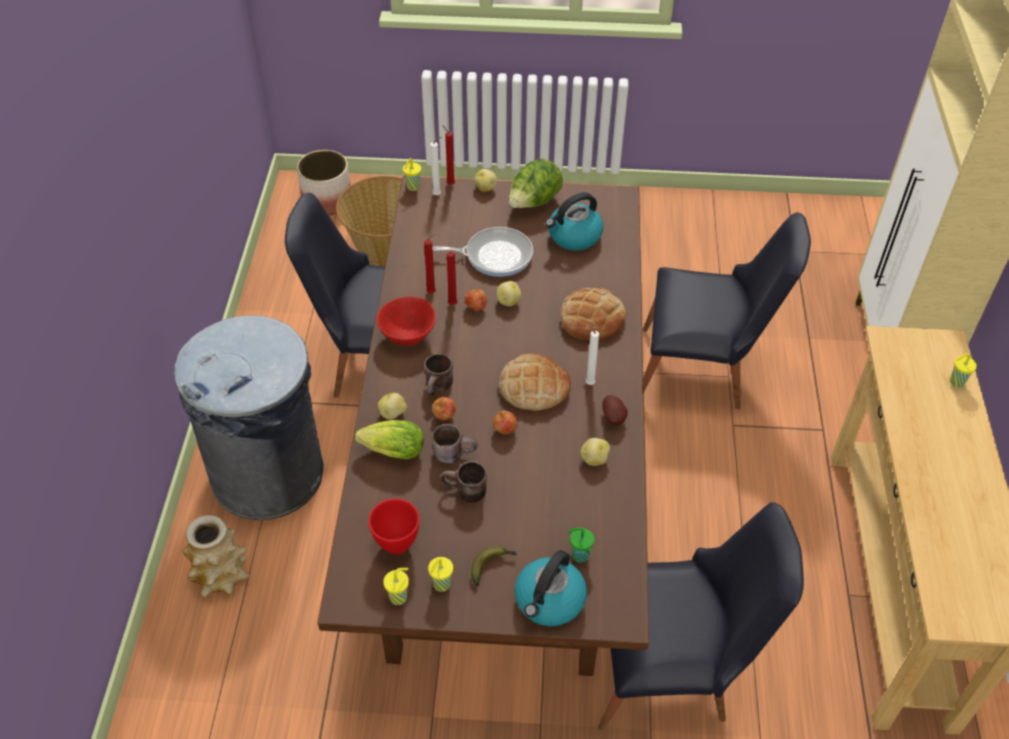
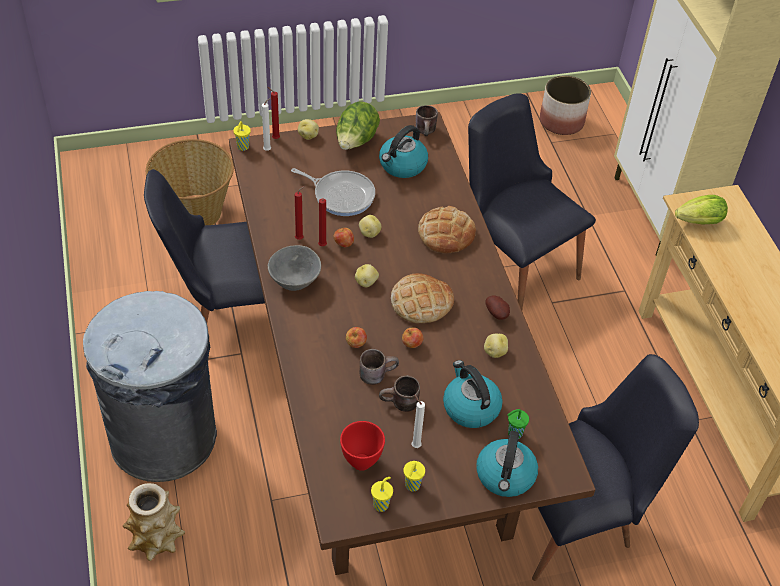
camera: 20 degrees left, 0 degrees up
planter [297,150,351,216] -> planter moved to [540,75,591,135]
lettuce [355,420,424,459] -> lettuce moved to [675,195,728,225]
red bowl [377,297,436,346] -> grey bowl [268,245,321,291]
potato [378,393,407,420] -> potato moved to [355,264,379,287]
brown mug [424,354,453,395] -> brown mug moved to [416,105,438,136]
frying pan [433,227,533,277] -> frying pan turned 45 degrees clockwise [291,168,375,216]
banana [471,545,517,585] -> none
white candle [585,322,599,385] -> white candle moved to [412,394,425,448]
black chair [643,213,811,409] -> black chair turned 120 degrees counterclockwise [468,93,596,310]
yellow cup [950,353,977,388] -> none
none -> kettle [443,360,503,428]

